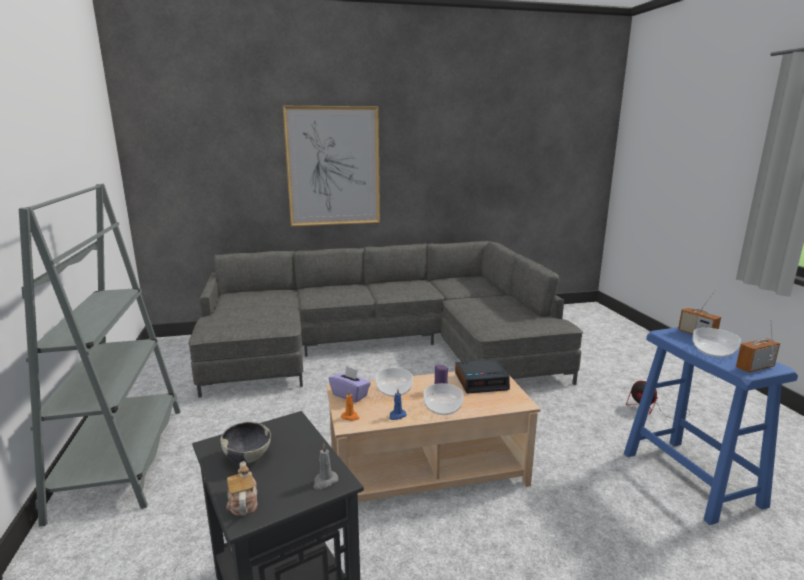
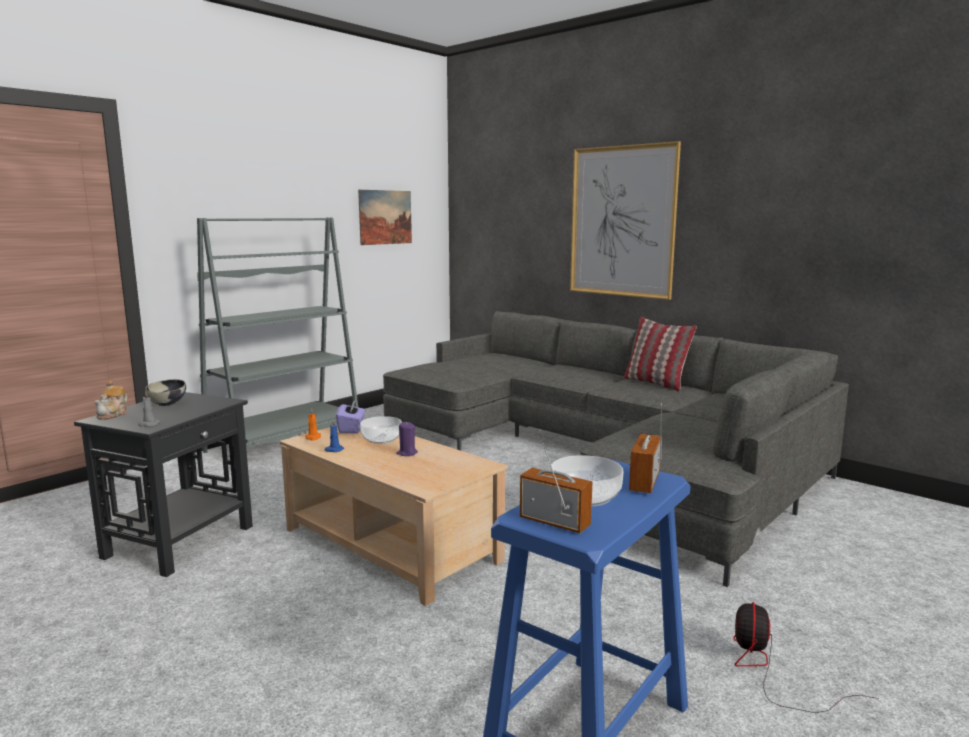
camera: 55 degrees right, 5 degrees down
teapot [227,461,257,516] -> teapot turned 150 degrees clockwise [94,381,127,420]
bowl [423,383,463,415] -> none
alarm clock [455,359,510,393] -> none
none -> picture [358,190,412,245]
none -> pillow [623,317,697,391]

